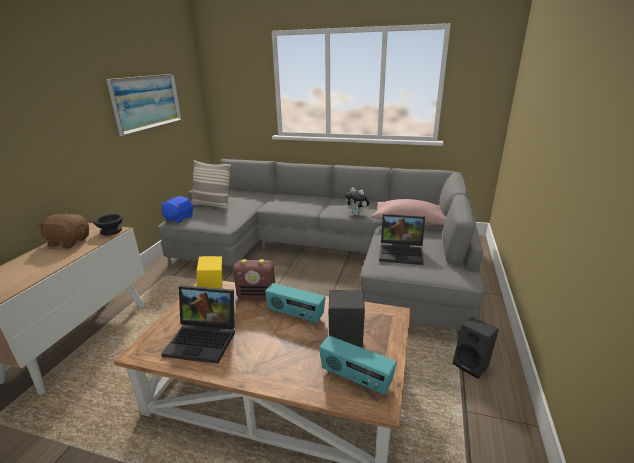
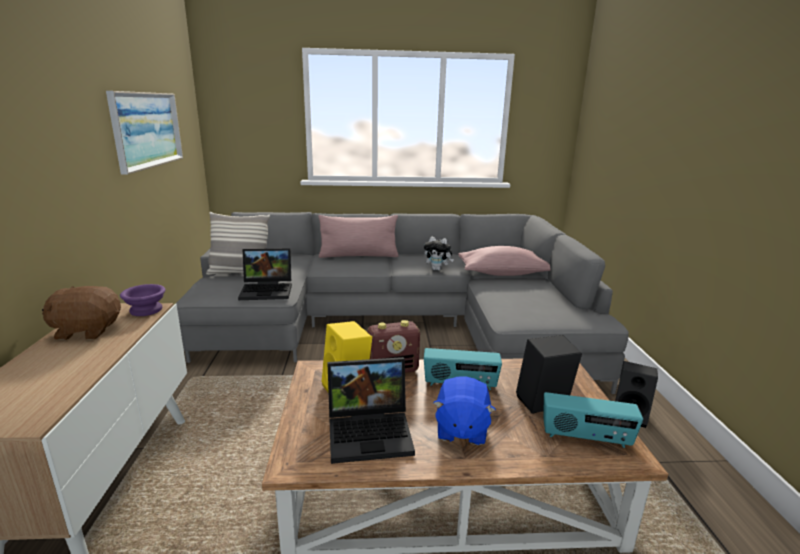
camera: 20 degrees left, 5 degrees down
black bowl [93,214,123,235] -> purple bowl [120,284,166,316]
blue plush toy [160,196,193,223] -> blue plush toy moved to [433,376,496,445]
laptop [379,214,425,265] -> laptop moved to [238,248,292,300]
none -> pink pillow [318,215,399,258]

